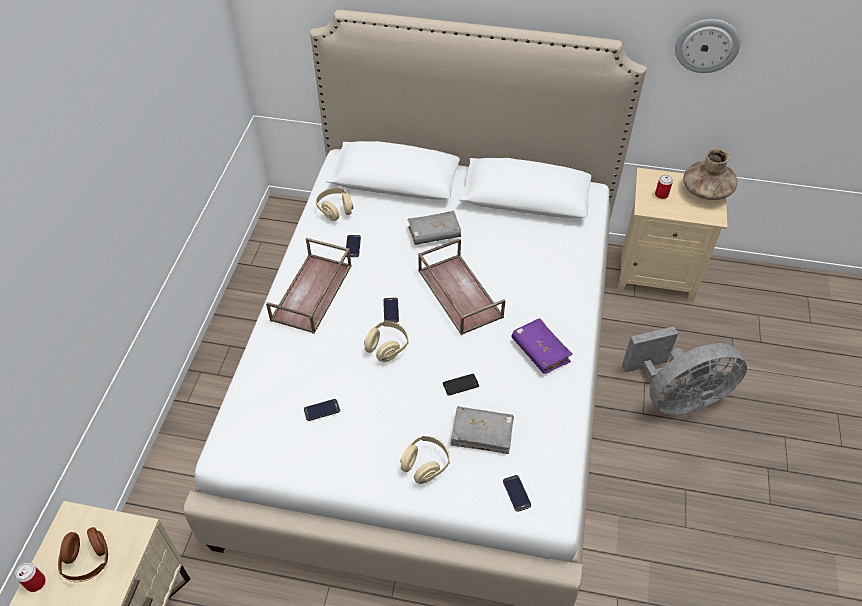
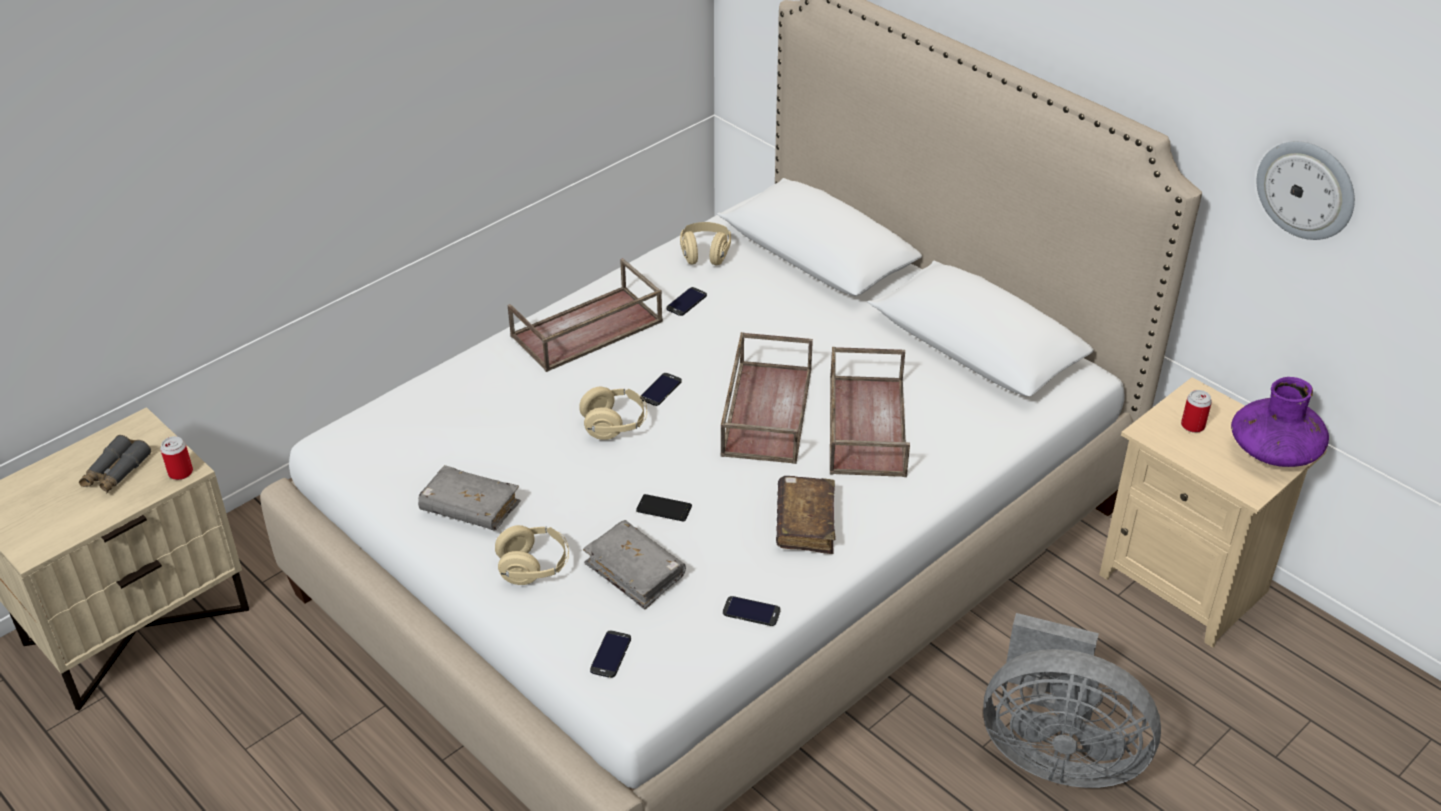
camera: 35 degrees right, 10 degrees down
can [15,563,46,592] -> can moved to [160,436,193,480]
brown headphones [58,527,108,582] -> grey binoculars [79,435,151,493]
phone [304,399,340,421] -> phone moved to [723,596,781,626]
grey book [407,211,461,245] -> grey book moved to [418,465,521,530]
purple book [511,318,573,374] -> brown book [776,476,835,554]
brown vase [683,149,737,200] -> purple vase [1231,377,1329,467]
none -> brown tray [830,347,910,477]

